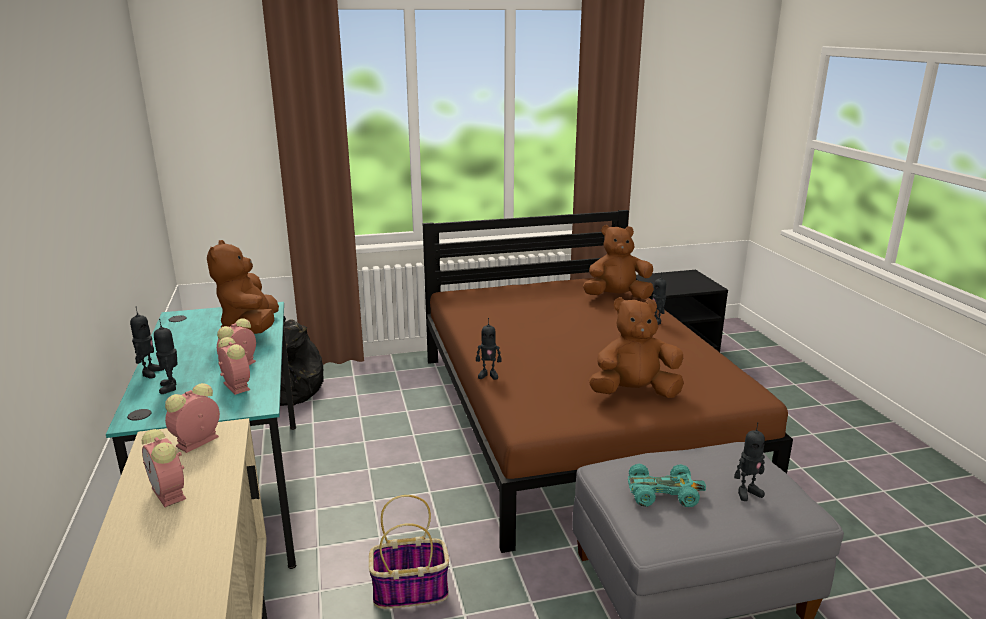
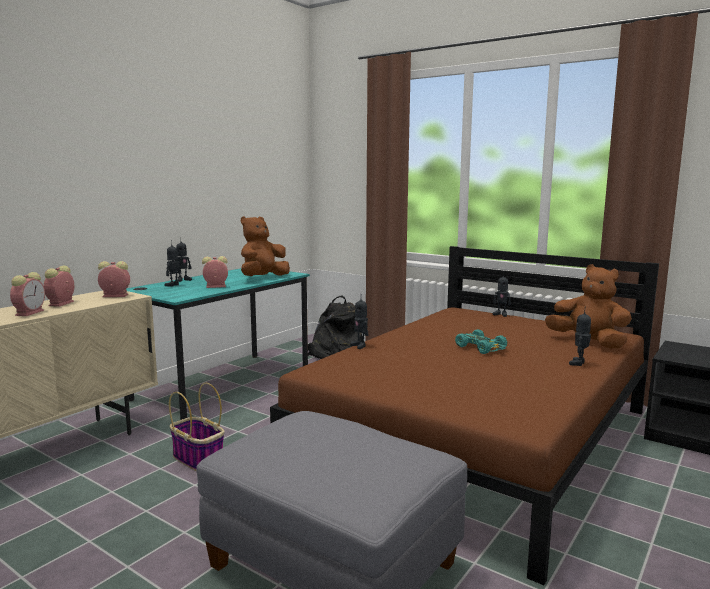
camera: 50 degrees right, 10 degrees down
alarm clock [218,337,250,395] -> alarm clock moved to [10,272,45,316]
brown plush toy [589,297,684,398] -> none
turquoise toy car [628,464,706,507] -> turquoise toy car moved to [455,329,507,354]
toy robot [734,422,765,501] -> toy robot moved to [493,271,511,317]

